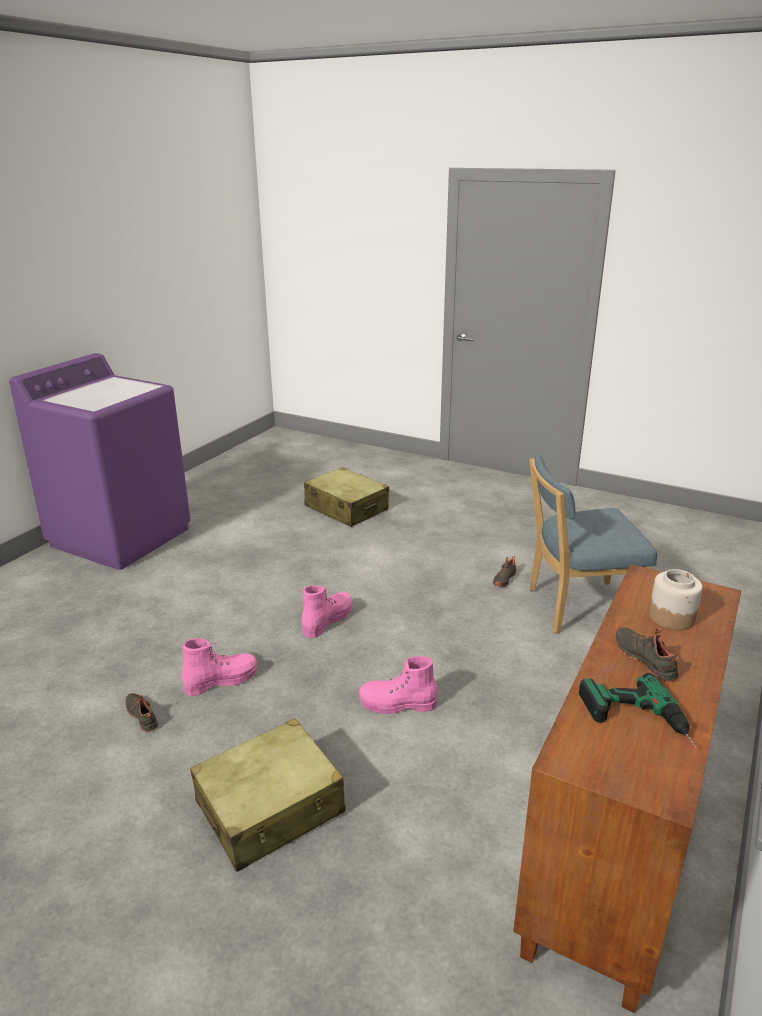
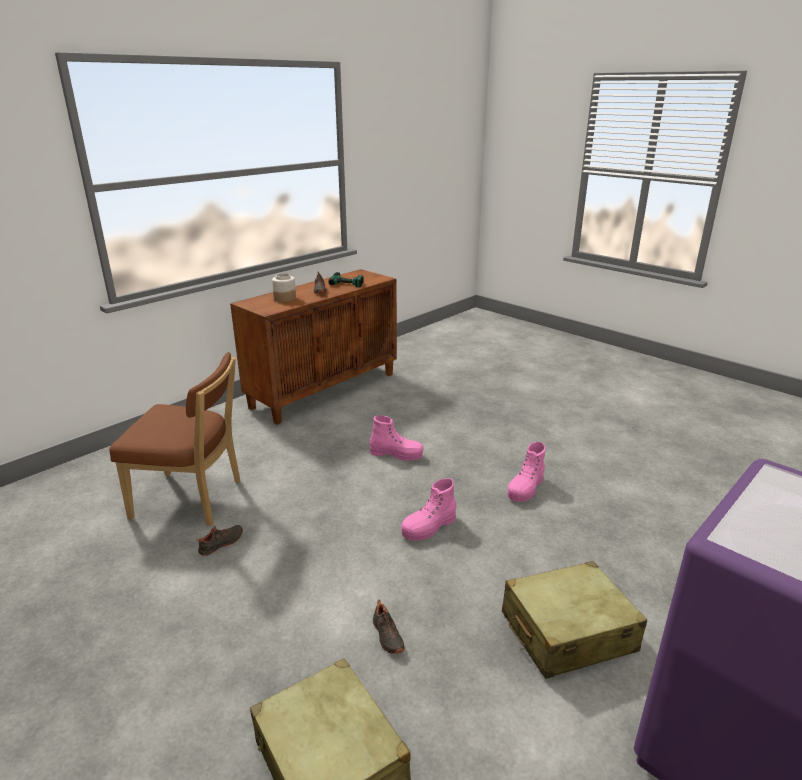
camera: 165 degrees left, 0 degrees up
black shoe [125,693,158,732] -> black shoe moved to [373,600,404,654]
pink boot [181,638,257,696] -> pink boot turned 45 degrees counterclockwise [508,442,546,502]
beige suitcase [190,718,346,872] -> beige suitcase moved to [502,561,647,679]
blue chair [530,453,657,634] -> brown chair [109,352,240,526]

